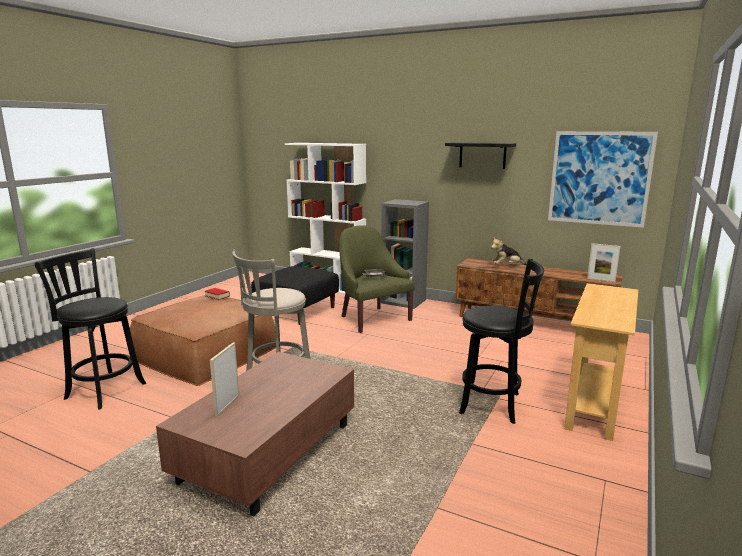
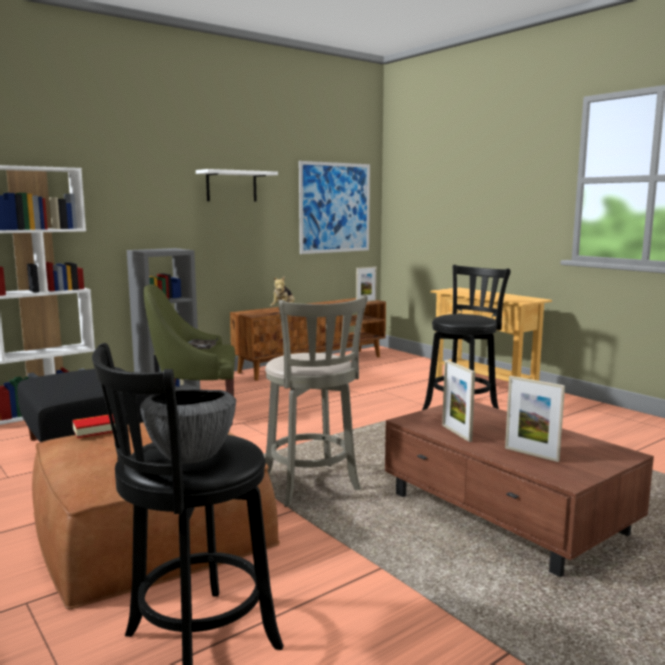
camera: 65 degrees left, 5 degrees down
black shelf [445,142,516,169] -> white shelf [196,169,278,202]
none -> bowl [140,390,236,464]
none -> picture frame [442,360,475,442]

